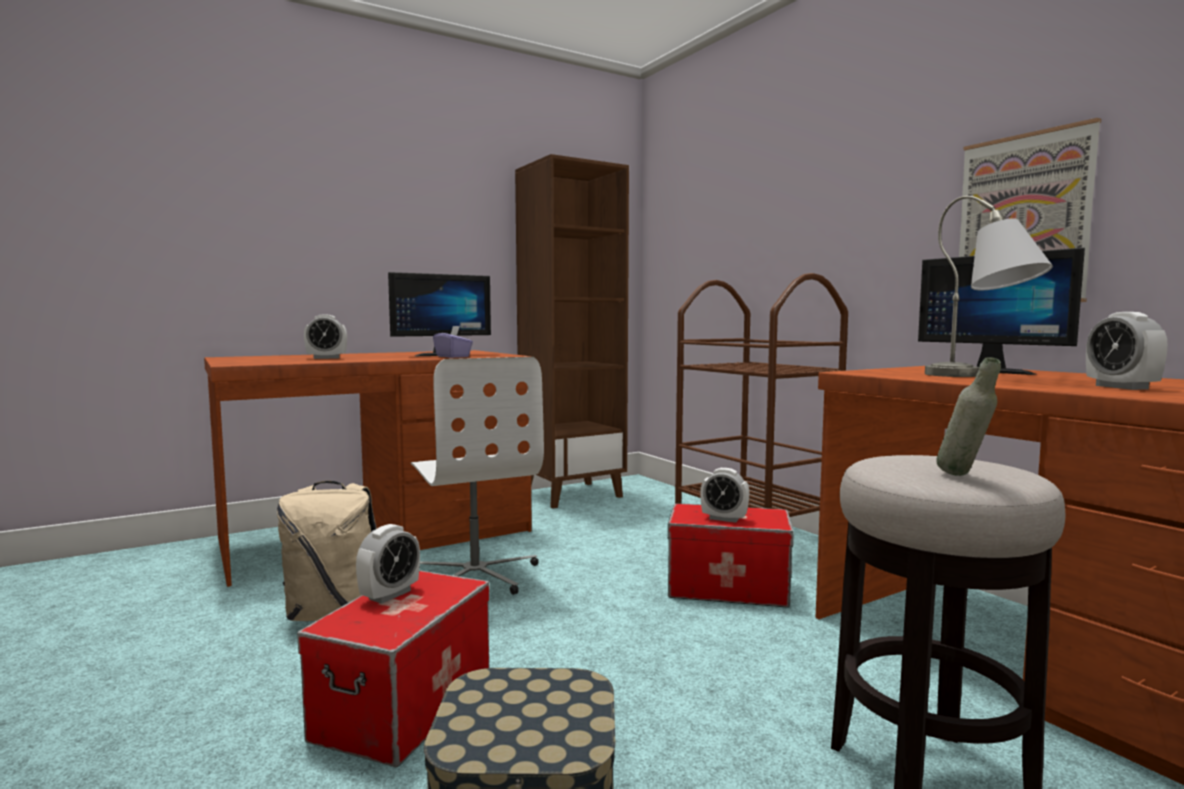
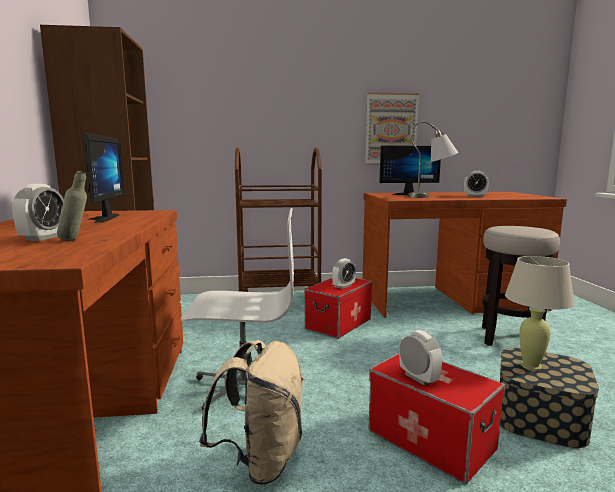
camera: 65 degrees left, 5 degrees up
purple tissue box [433,326,473,358] -> none
grey bottle [936,357,1001,476] -> grey bottle moved to [57,171,87,241]
none -> beige table lamp [505,256,575,370]

